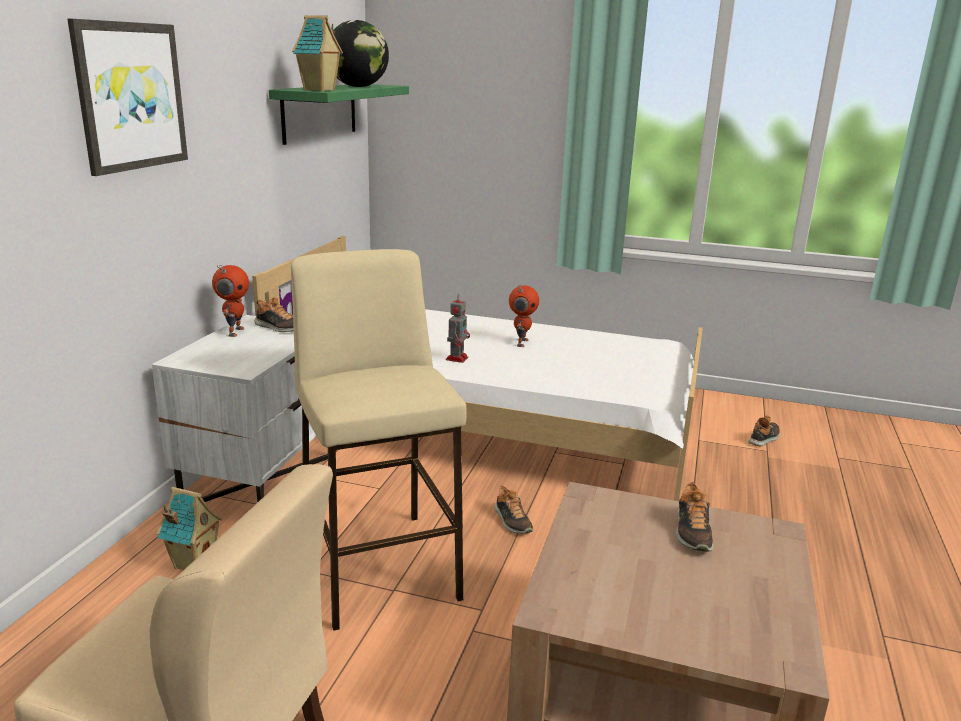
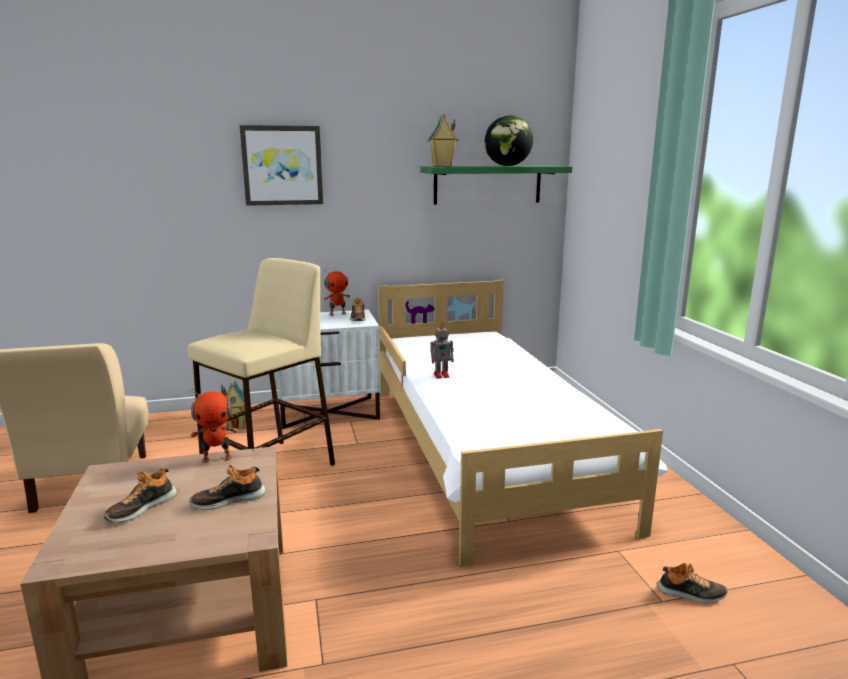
camera: 60 degrees right, 5 degrees down
shoe [494,485,533,534] -> shoe moved to [104,468,177,522]
toy robot [509,285,539,347] -> toy robot moved to [189,387,238,463]

